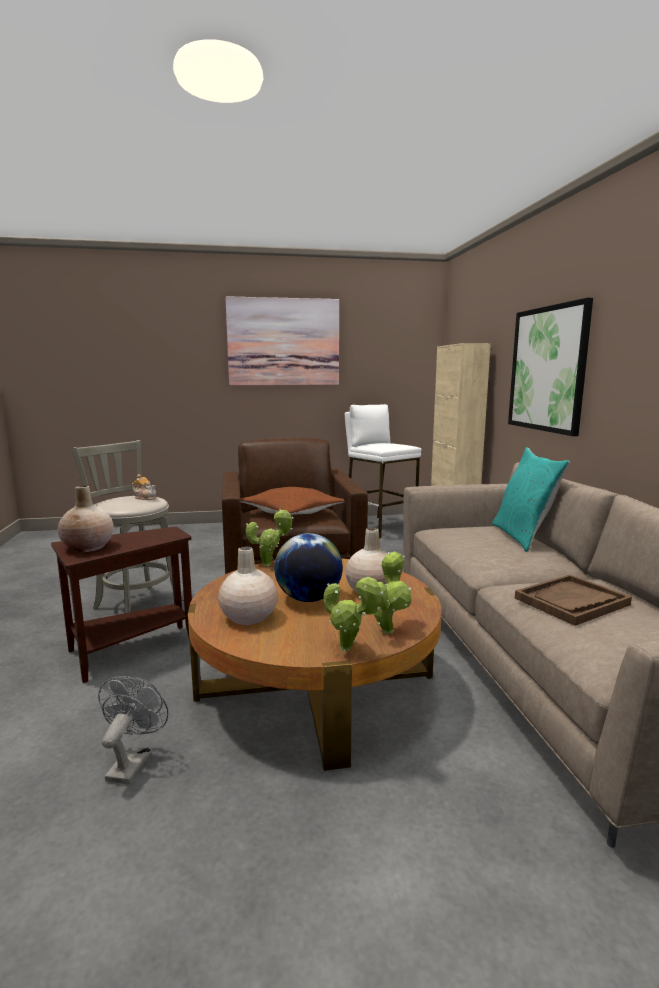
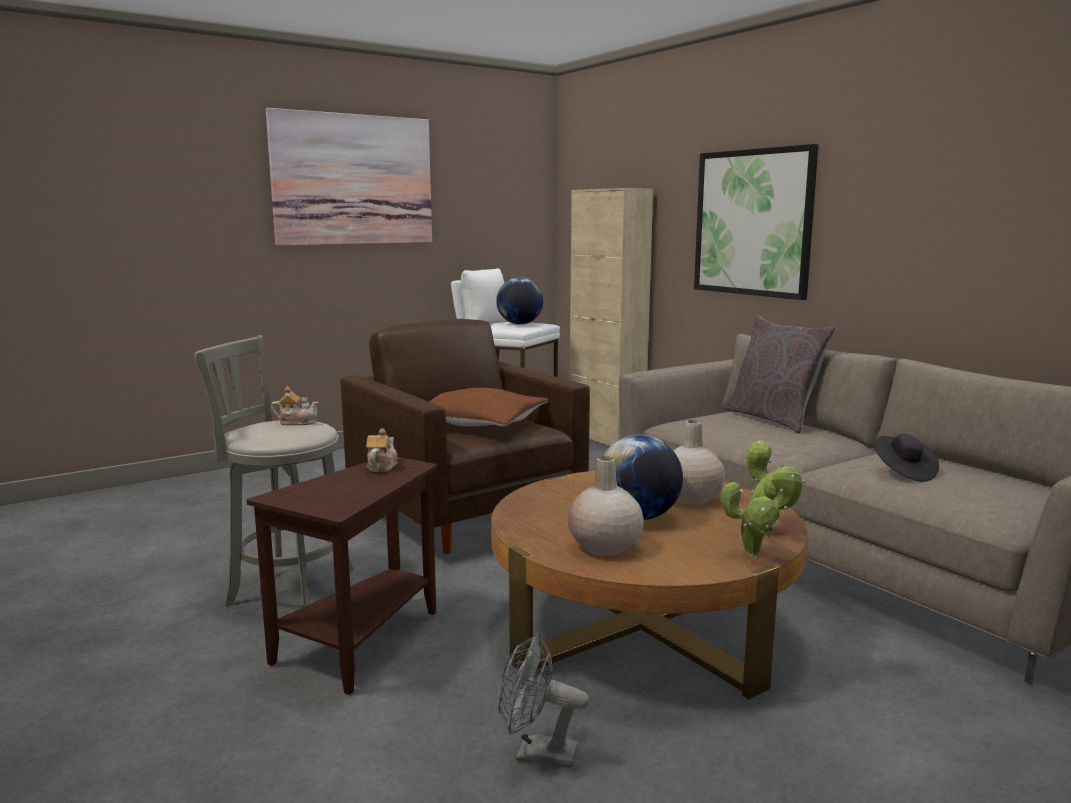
camera: 25 degrees left, 0 degrees up
beige vase [58,485,114,552] -> none
grey fan [98,676,168,785] -> grey fan turned 60 degrees counterclockwise [498,634,590,769]
potted plant [246,508,294,566] -> none
turquoise pillow [492,447,570,552] -> grey pillow [725,315,836,434]
brown tray [515,574,632,626] -> black hat [874,434,939,482]
none -> teapot [366,428,398,472]
none -> globe [496,277,543,325]

